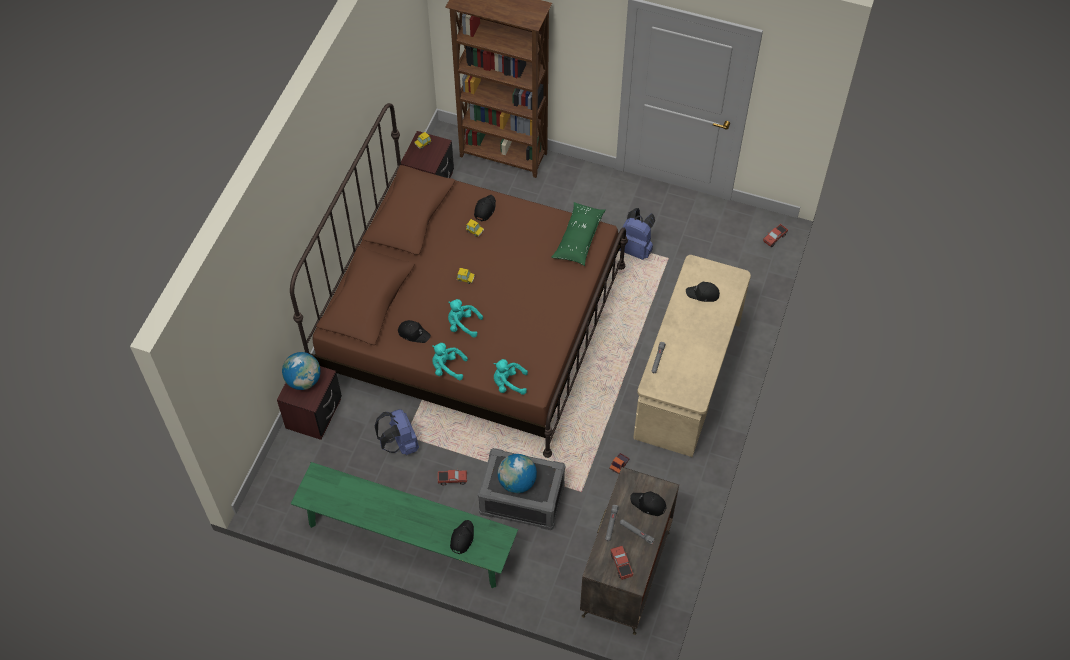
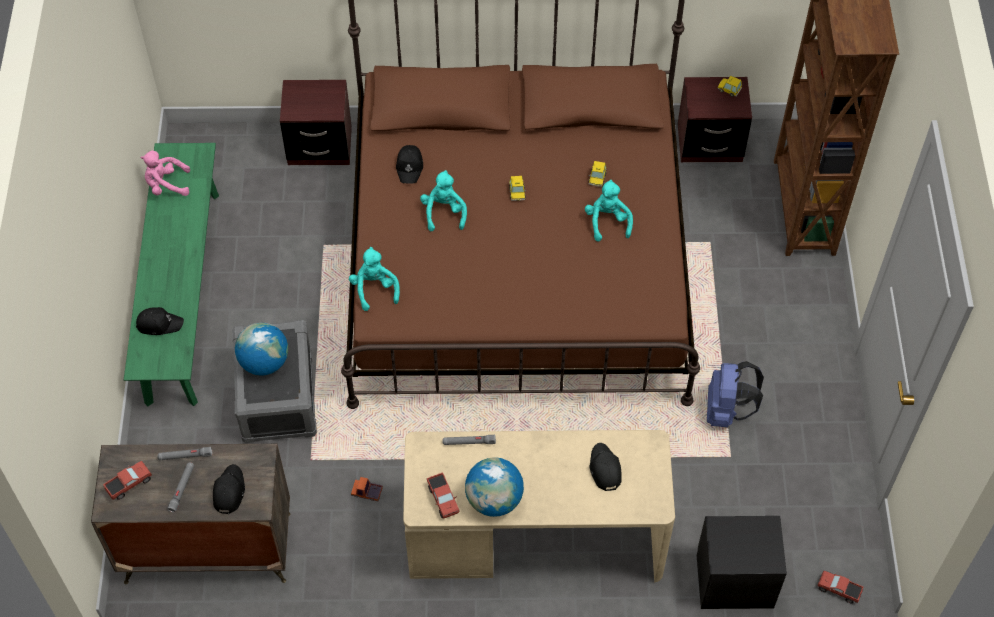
camera: 70 degrees right, 0 degrees up
globe [282,352,321,390] -> globe moved to [465,457,524,517]
blue backpack [375,409,419,455] -> none
turquoise plush toy [432,343,468,380] -> turquoise plush toy moved to [585,179,633,241]
toy truck [438,470,467,486] -> toy truck moved to [427,472,460,518]
black cap [474,195,496,221] -> none
green pillow [551,202,606,266] -> none
none -> pink plush toy [140,150,190,196]
none -> black nightstand [697,516,787,609]

